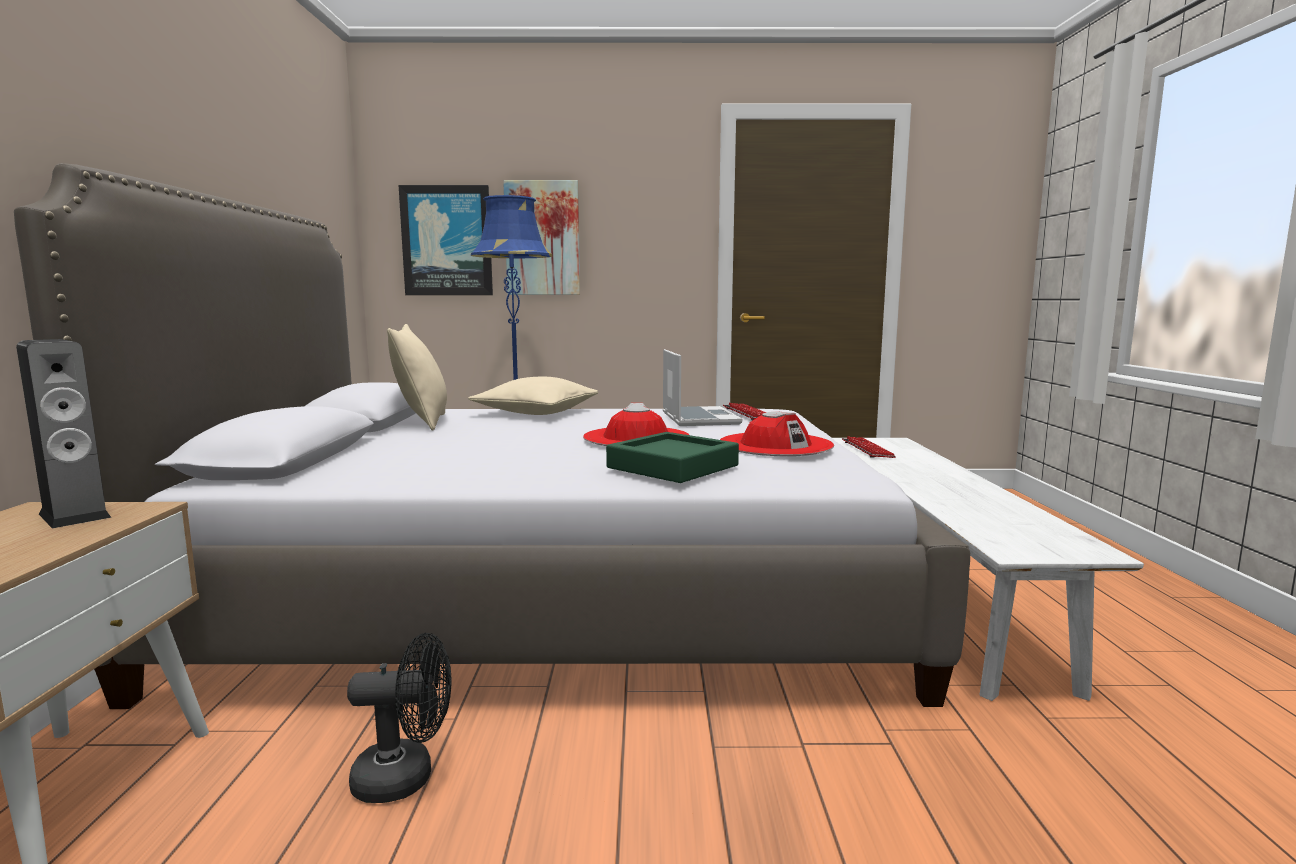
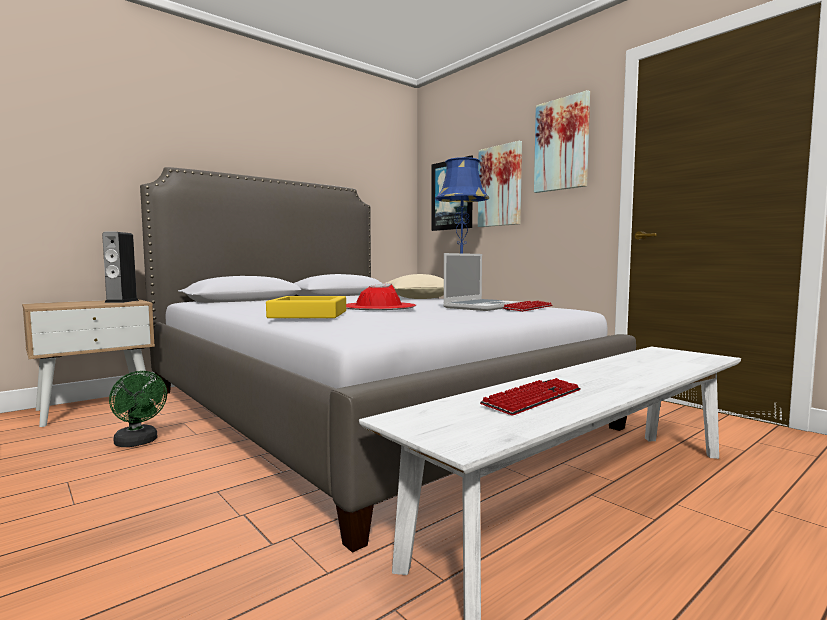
camera: 50 degrees right, 5 degrees down
black fan [347,633,451,803] -> green fan [109,371,167,447]
beige pillow [387,324,447,431] -> none
green tray [606,432,739,483] -> yellow tray [266,296,346,318]
red hat [720,411,834,456] -> none
keyboard [842,436,896,458] -> keyboard moved to [480,378,581,416]
none -> picture [534,90,590,193]

